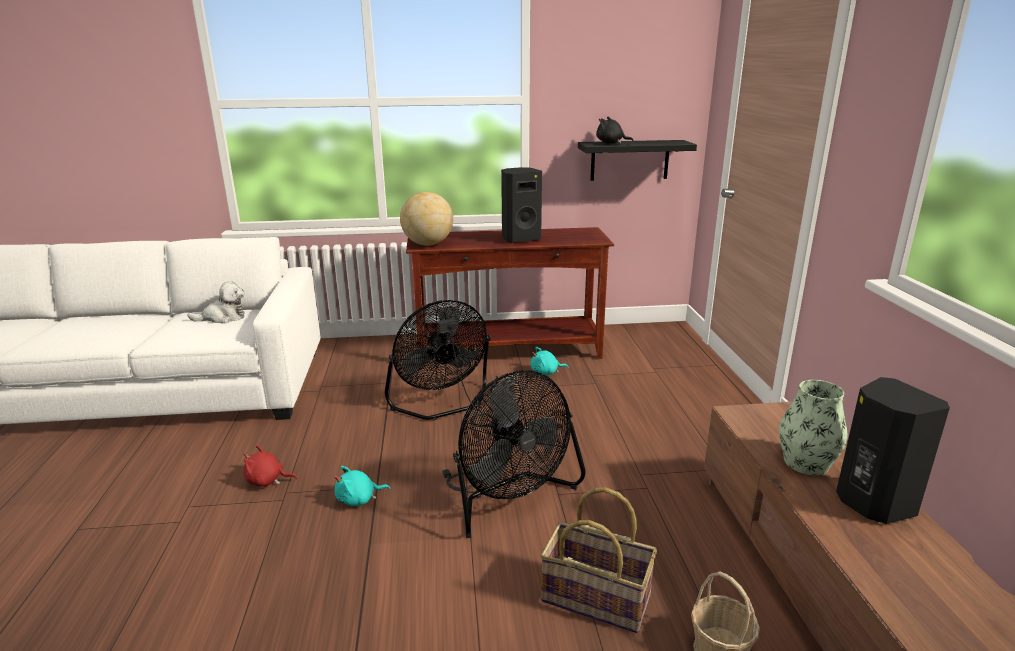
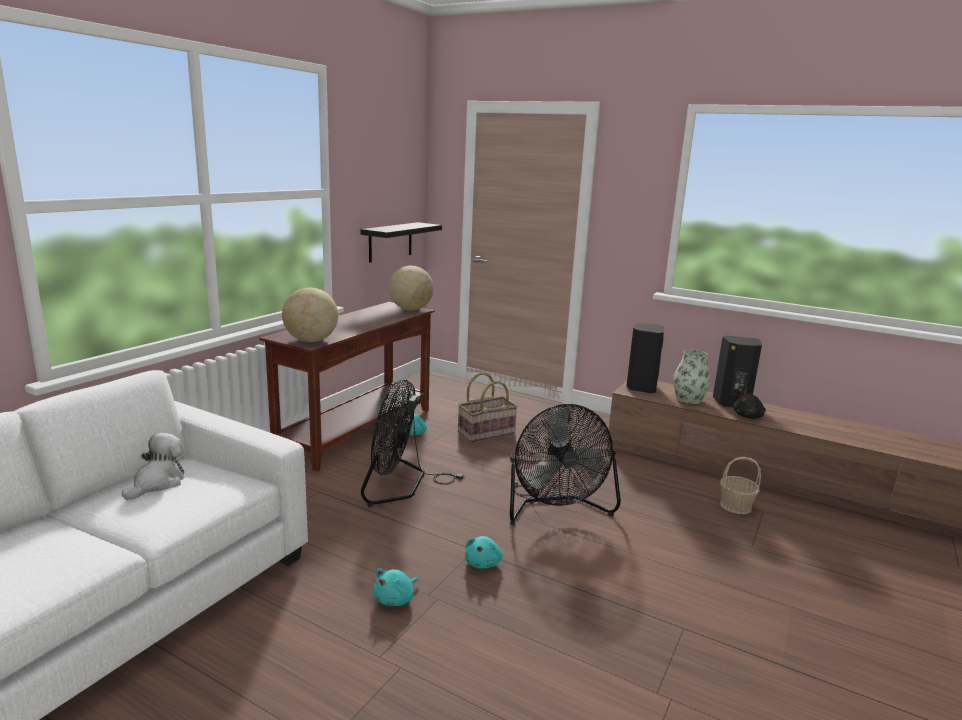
camera: 55 degrees left, 5 degrees down
red plush toy [243,445,297,486] -> turquoise plush toy [373,568,419,606]
black fan [443,370,586,538] -> black fan turned 75 degrees clockwise [510,404,621,525]
black speaker [501,167,542,243] -> black speaker moved to [626,323,664,393]
basket [540,487,657,633] -> basket moved to [458,373,518,443]
black plush toy [596,117,634,144] -> black plush toy moved to [733,391,766,419]
none -> globe [389,266,434,310]

